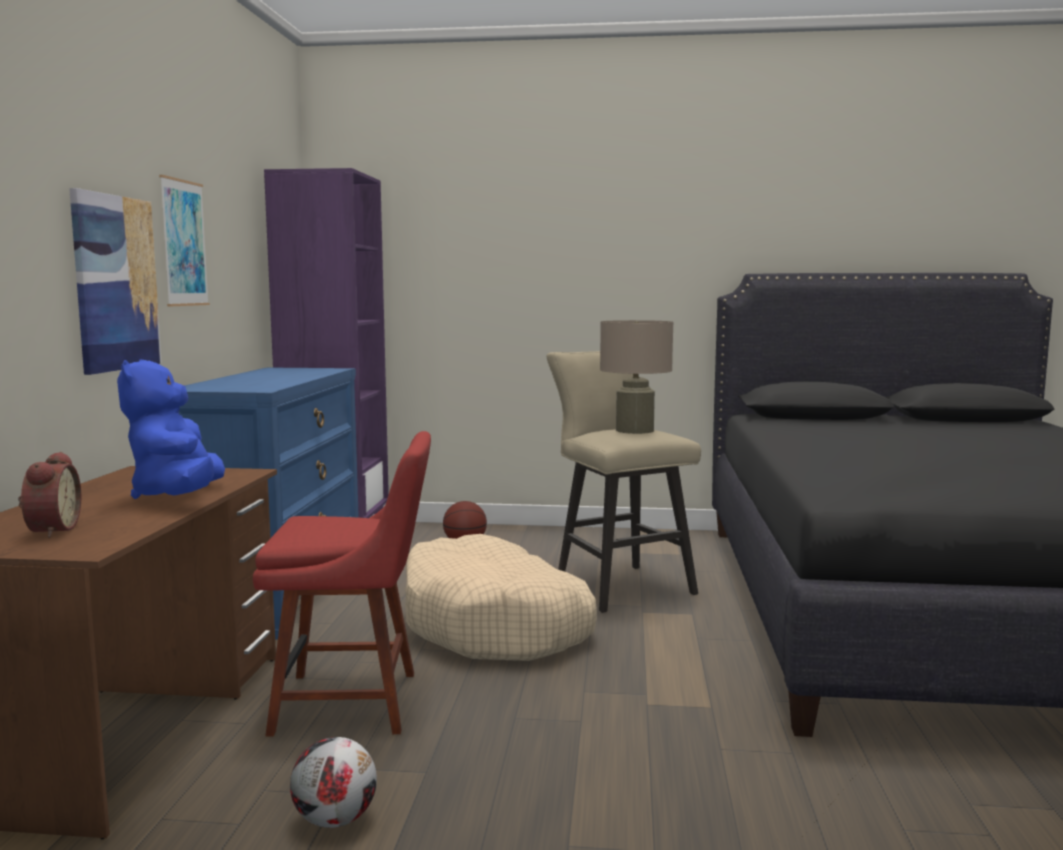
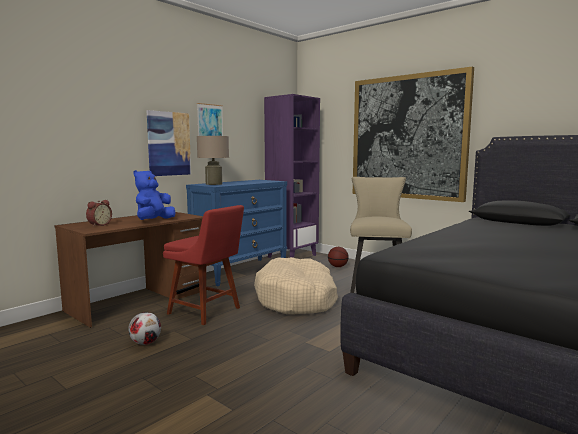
camera: 35 degrees right, 0 degrees up
beige table lamp [600,320,674,434] -> beige table lamp moved to [197,136,229,185]
none -> picture [353,67,474,202]

